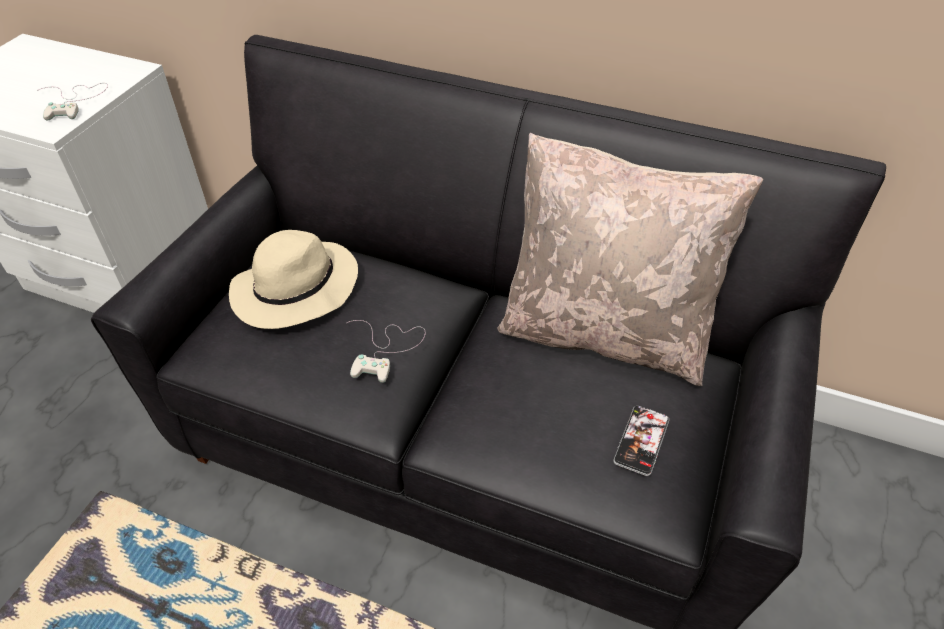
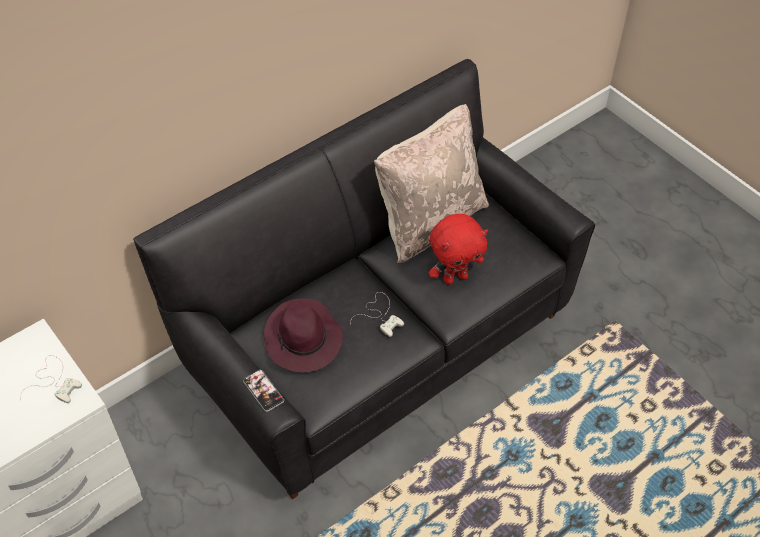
camera: 60 degrees left, 5 degrees up
beige hat [229,230,358,329] -> purple hat [264,298,343,373]
phone [613,406,669,476] -> phone moved to [243,370,284,412]
none -> red plush toy [429,214,488,285]

